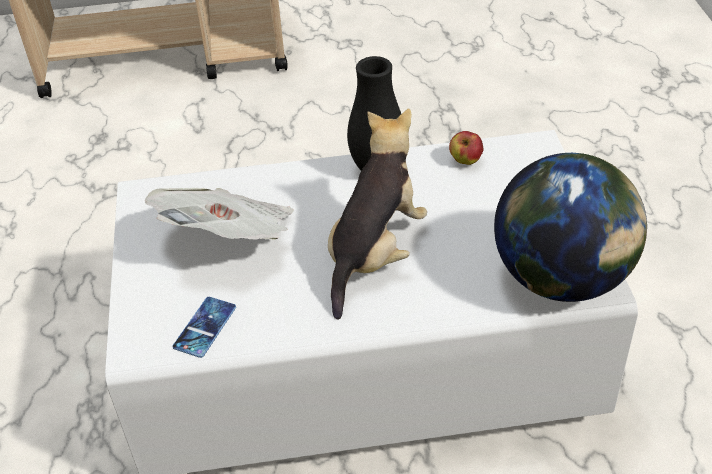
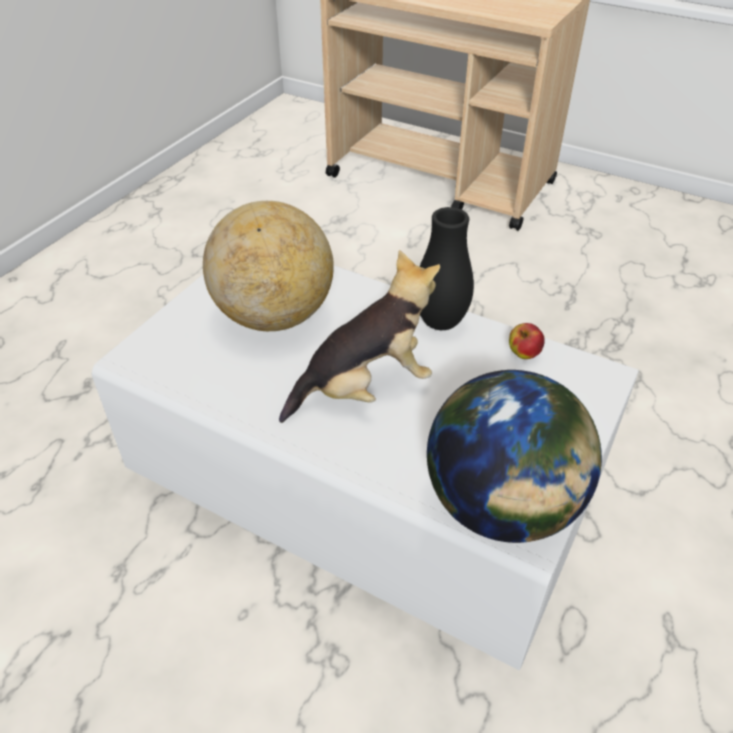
camera: 35 degrees right, 0 degrees up
newspaper [145,188,294,240] -> globe [203,201,334,331]
phone [172,297,236,358] -> none

